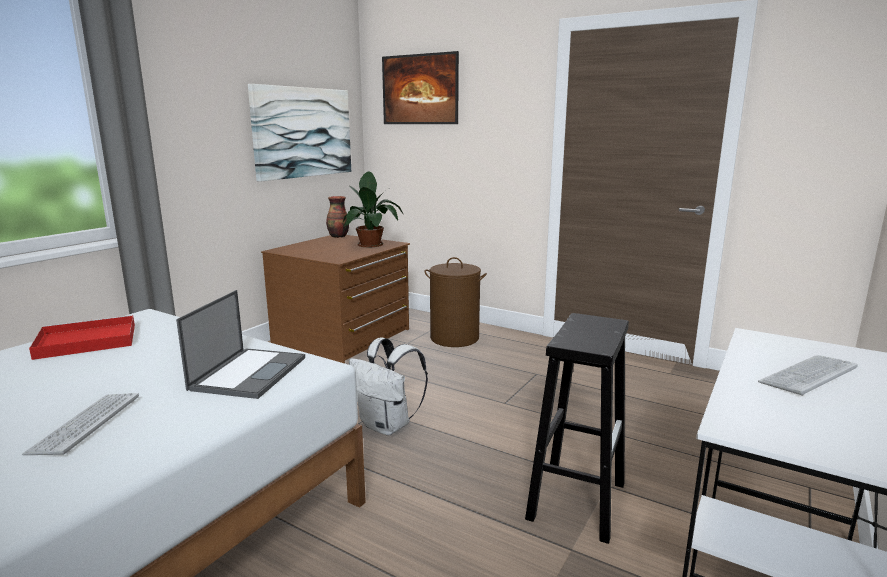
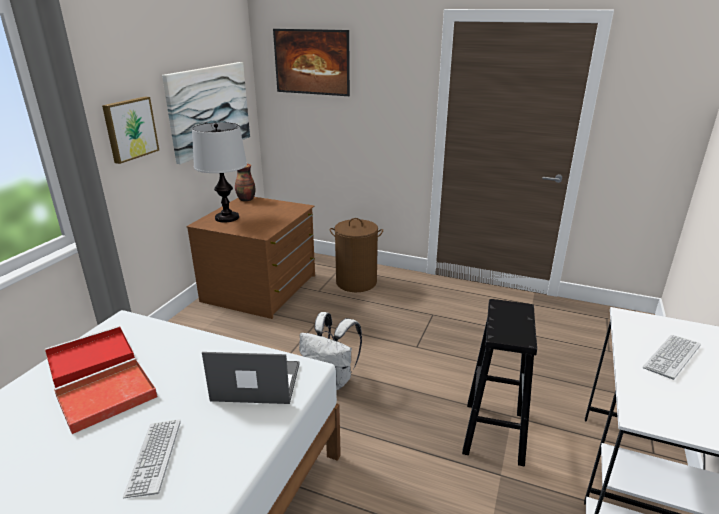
camera: 10 degrees left, 10 degrees up
laptop [176,290,305,399] -> laptop turned 90 degrees counterclockwise [202,352,300,404]
potted plant [343,171,404,247] -> none
none -> red tray [54,358,158,434]
none -> picture [102,97,159,164]
none -> table lamp [192,122,247,223]

